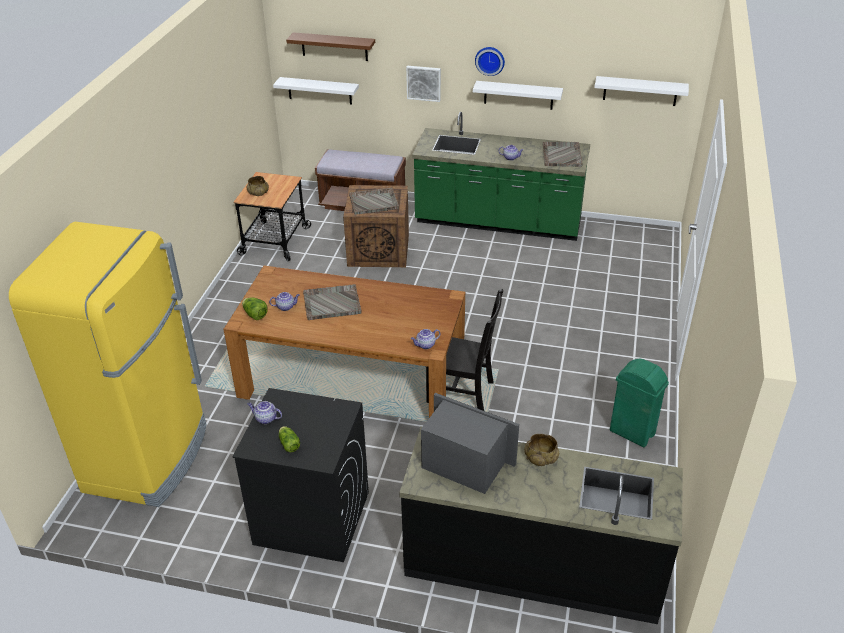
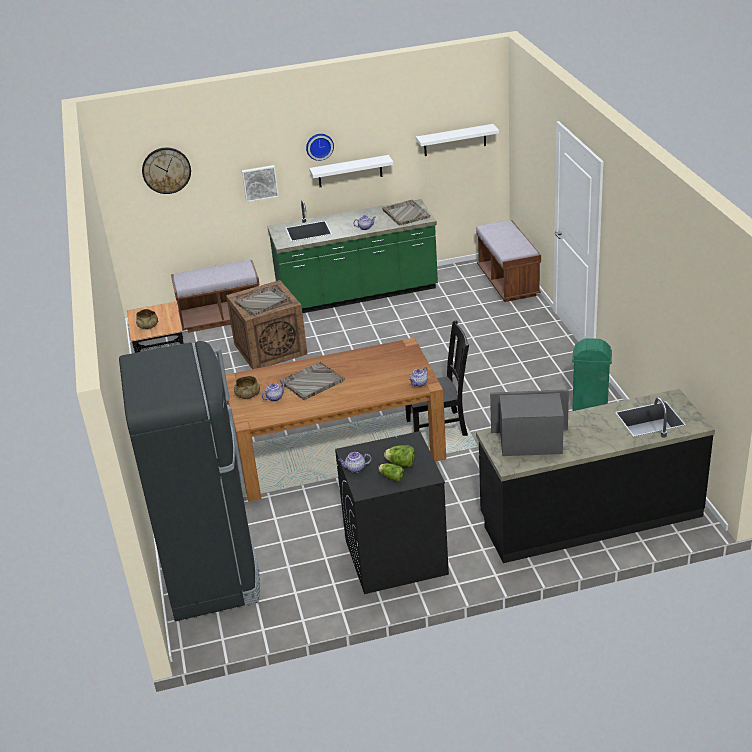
camera: 25 degrees left, 5 degrees down
yellow fridge [9,222,206,507] -> black fridge [119,341,260,621]
lettuce [242,298,268,320] -> lettuce moved to [384,445,415,467]
white shelf [273,77,359,105] -> none
brown shelf [286,32,375,61] -> wall clock [142,148,191,194]
beige bowl [524,434,559,466] -> beige bowl moved to [234,376,260,399]
none -> brown bench [476,220,541,302]

